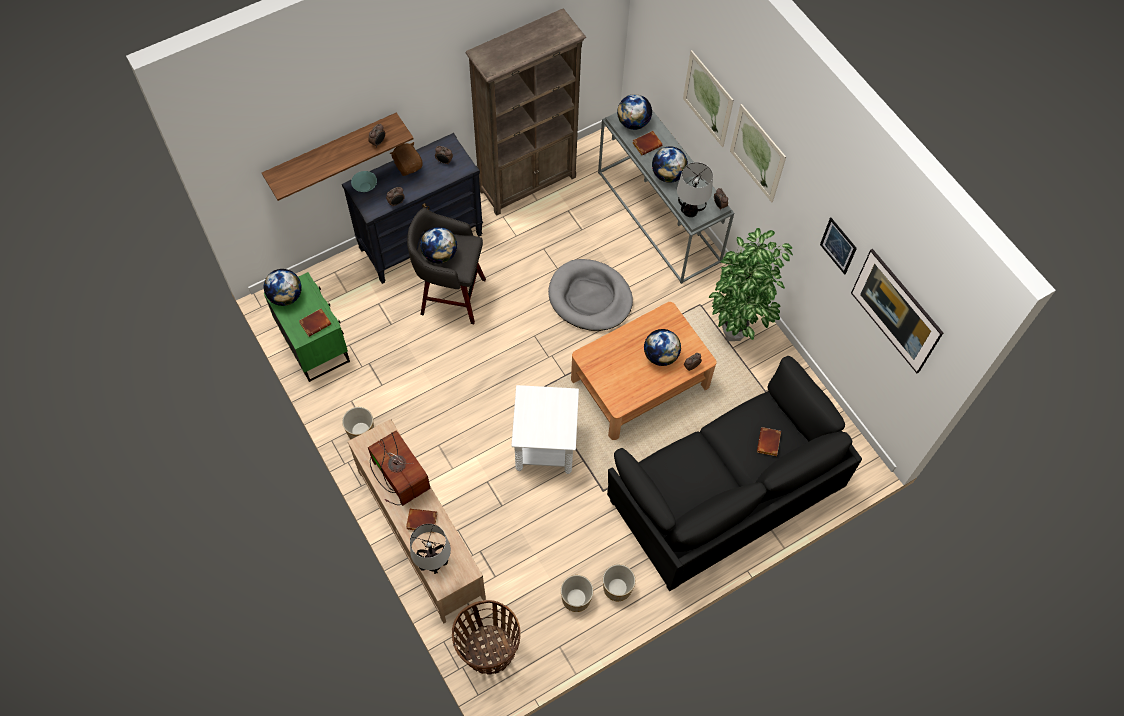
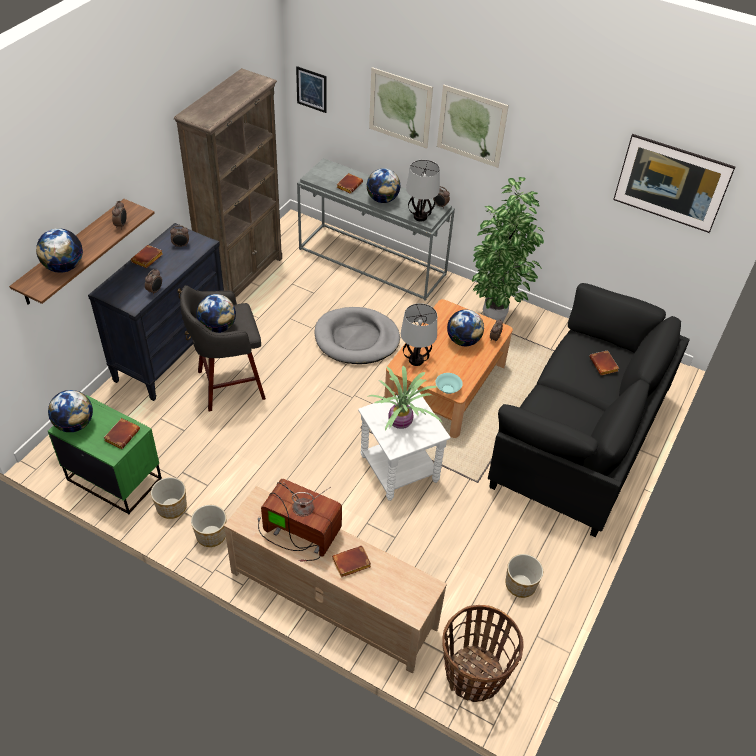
camera: 30 degrees left, 15 degrees down
turquoise bowl [351,171,377,192] -> turquoise bowl moved to [435,373,463,394]
brown plush toy [390,142,423,176] -> brown book [130,245,163,268]
table lamp [410,524,451,574] -> table lamp moved to [401,303,437,366]
planter [603,564,635,601] -> planter moved to [151,477,187,519]
globe [617,94,652,130] -> globe moved to [36,228,83,273]
picture [820,218,857,275] -> picture moved to [296,66,327,113]
none -> potted plant [367,366,443,431]

